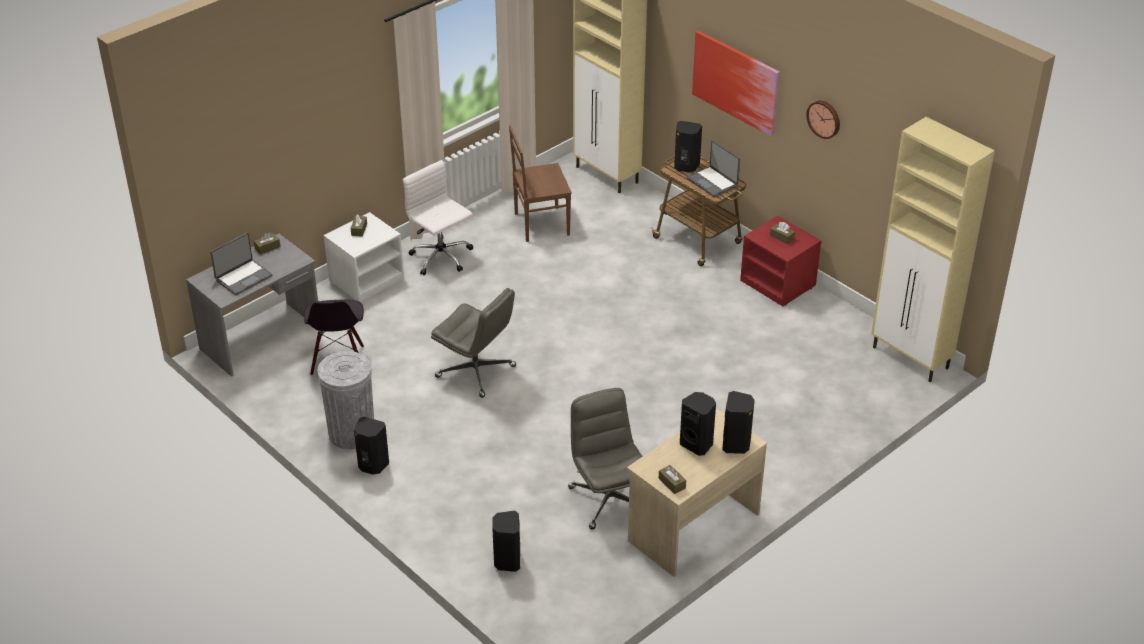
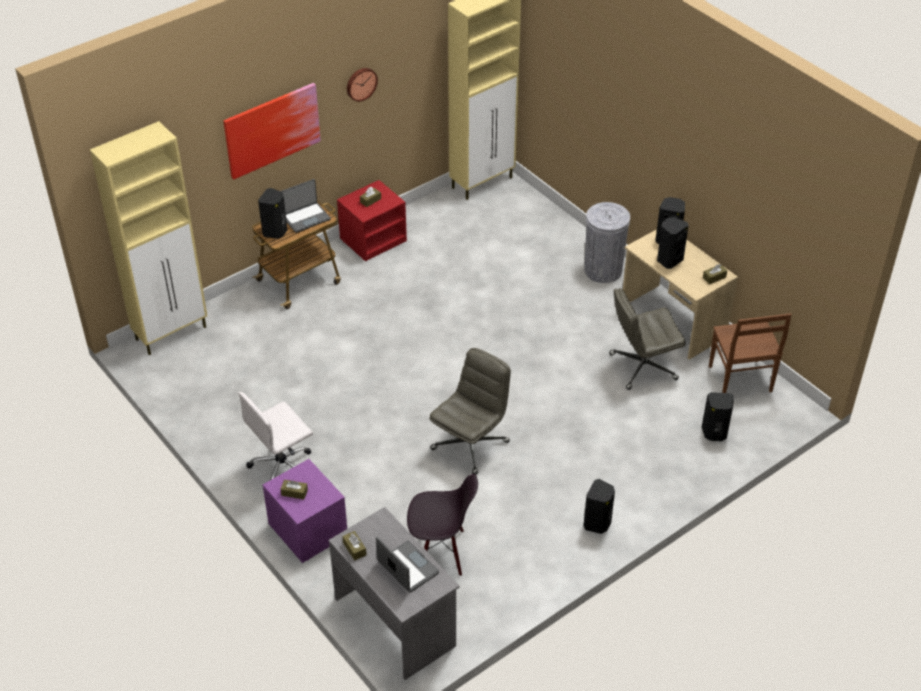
camera: 85 degrees left, 5 degrees up
grey trash can [318,351,374,449] -> grey trash can moved to [584,202,630,283]
white nightstand [323,212,404,302] -> purple nightstand [263,459,347,563]
brown chair [509,125,572,242] -> brown chair moved to [709,313,792,393]

